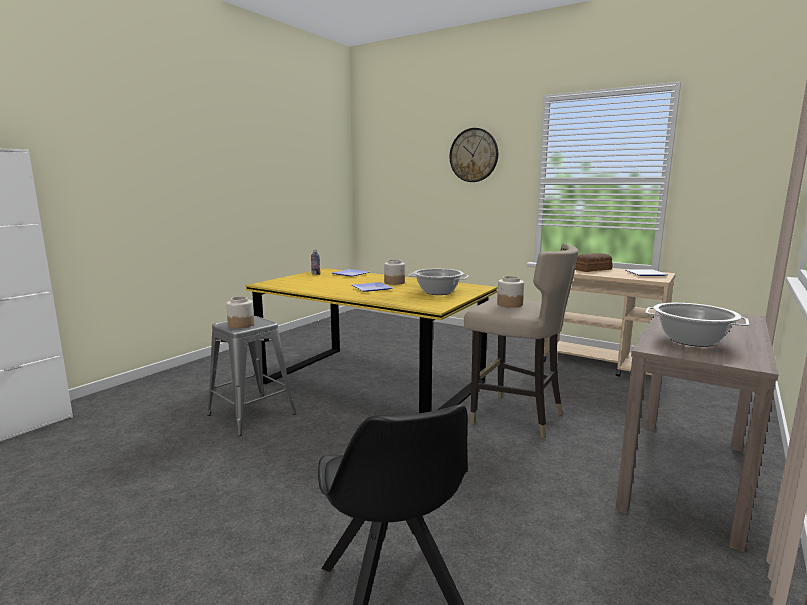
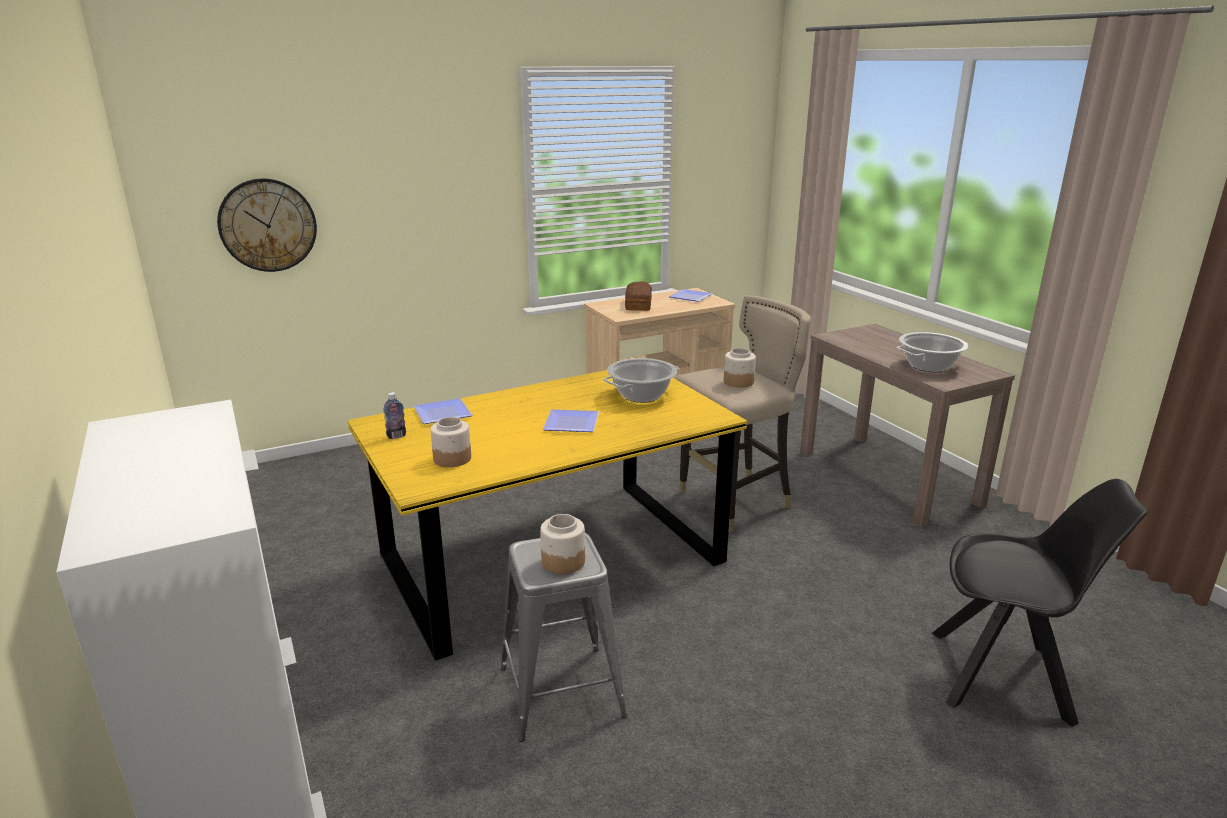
camera: 60 degrees left, 10 degrees up
jar [384,259,405,285] -> jar moved to [430,417,471,467]
wall clock [450,128,498,182] -> wall clock moved to [217,179,317,272]

